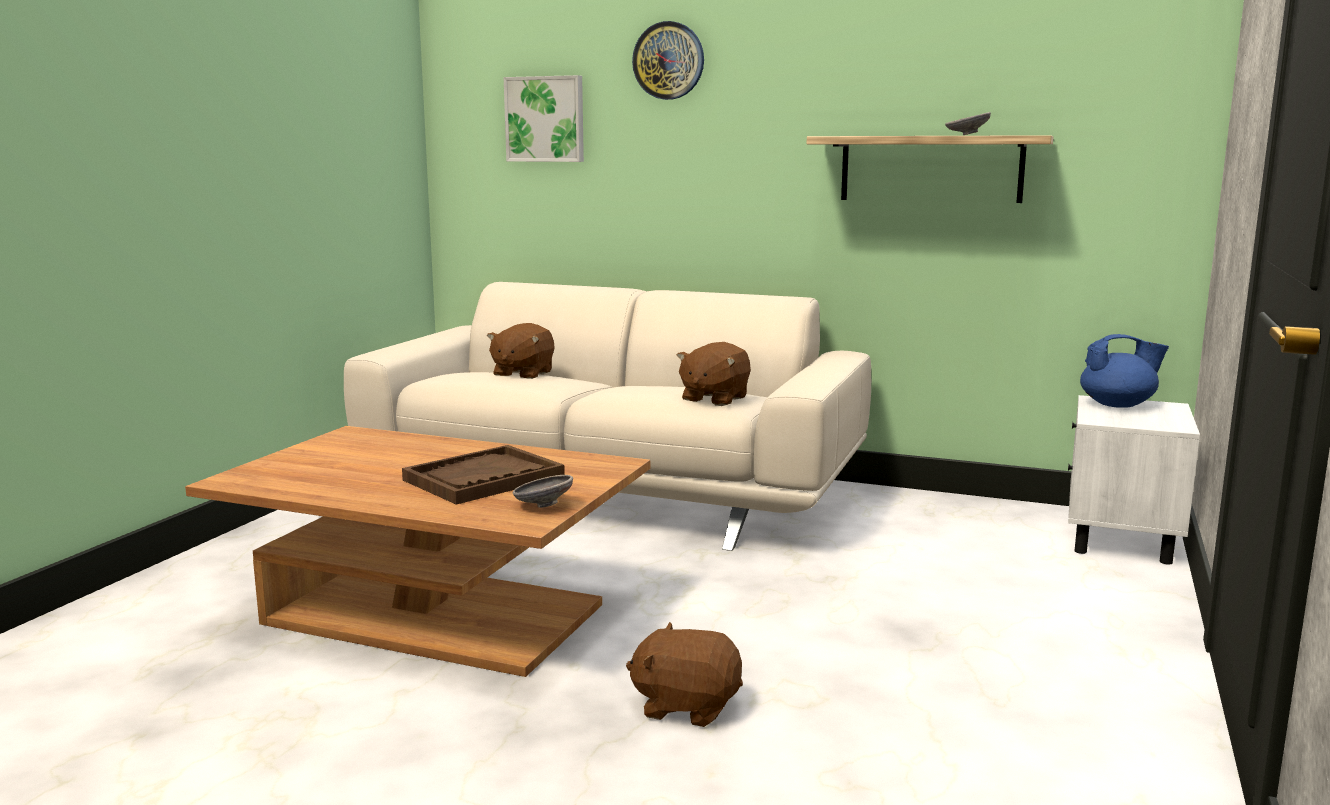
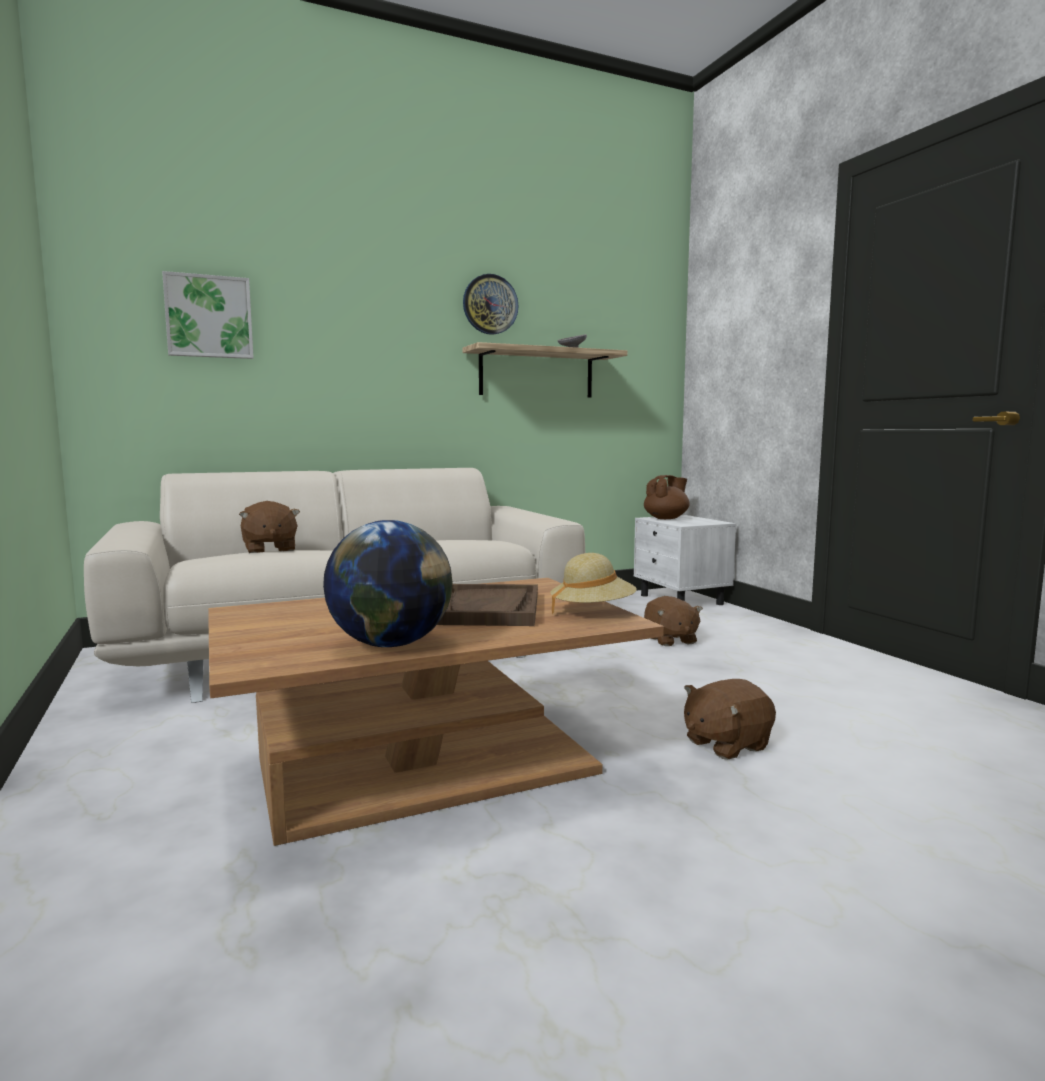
camera: 45 degrees left, 5 degrees down
grey bowl [513,475,573,508] -> beige hat [551,553,637,614]
wall clock [632,21,704,100] -> wall clock moved to [463,274,518,335]
brown plush toy [677,342,751,406] -> brown plush toy moved to [644,596,703,646]
blue teapot [1080,334,1169,408] -> brown teapot [644,475,690,519]
none -> globe [323,520,453,647]

